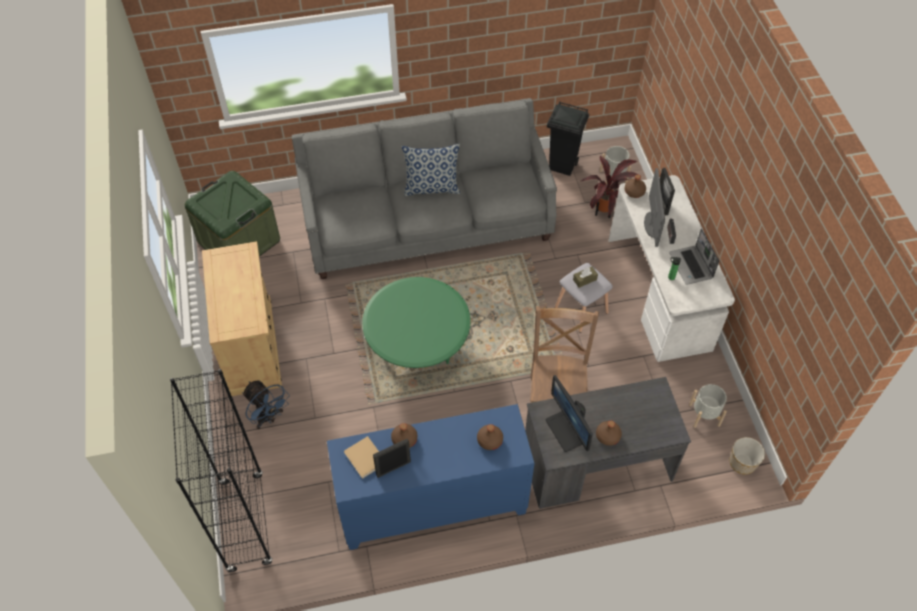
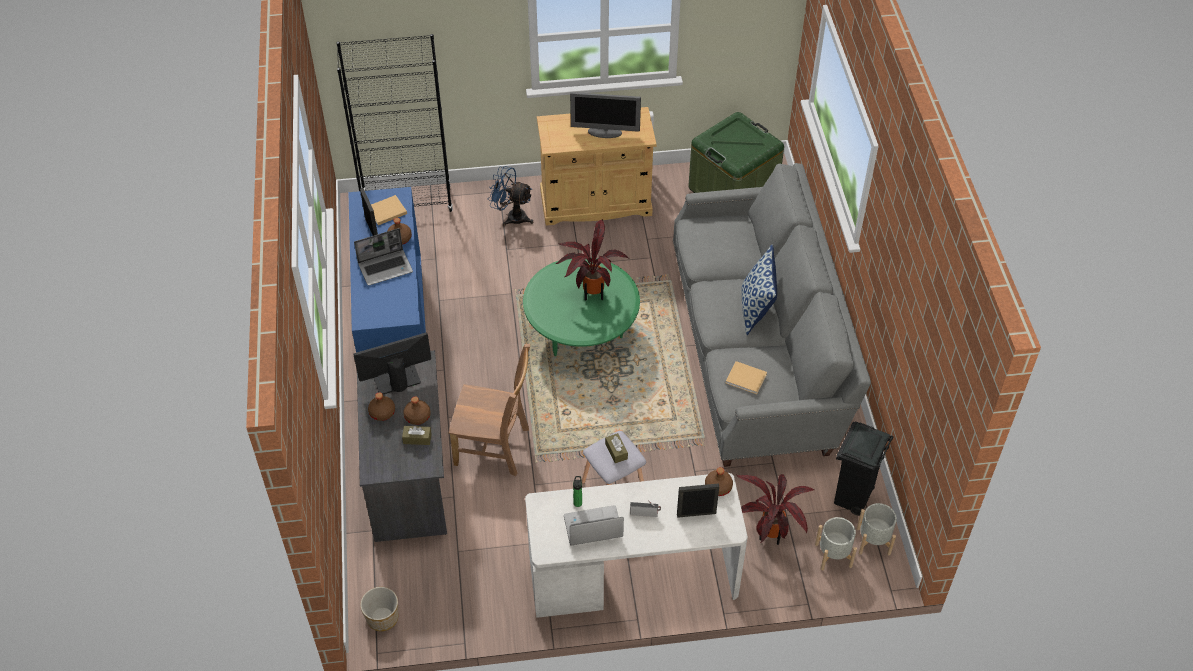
camera: 95 degrees right, 5 degrees down
blue fan [242,381,290,429] -> blue fan turned 60 degrees clockwise [488,166,533,226]
brown bottle [477,424,503,450] -> brown bottle moved to [403,397,431,425]
monitor [644,168,665,247] -> monitor moved to [570,92,641,138]
grey planter [689,384,727,428] -> grey planter moved to [857,503,897,555]
none -> laptop [354,228,413,286]
none -> brown tissue box [402,426,432,445]
none -> potted plant [555,219,628,301]
none -> beige book [726,361,767,394]

